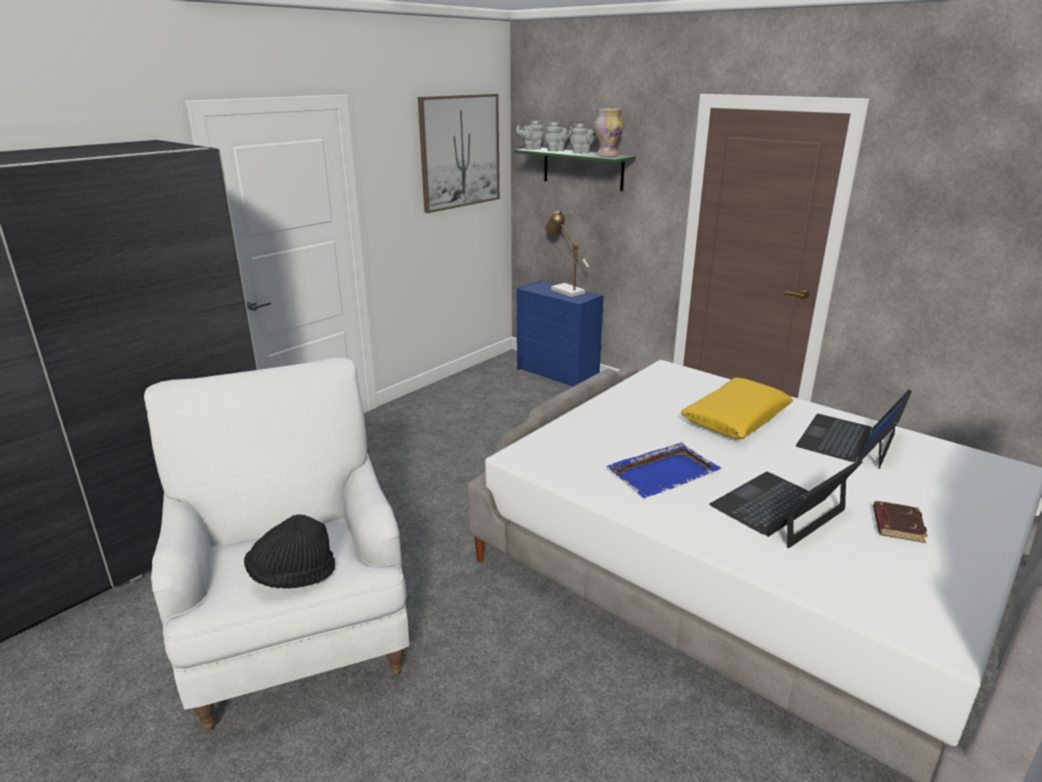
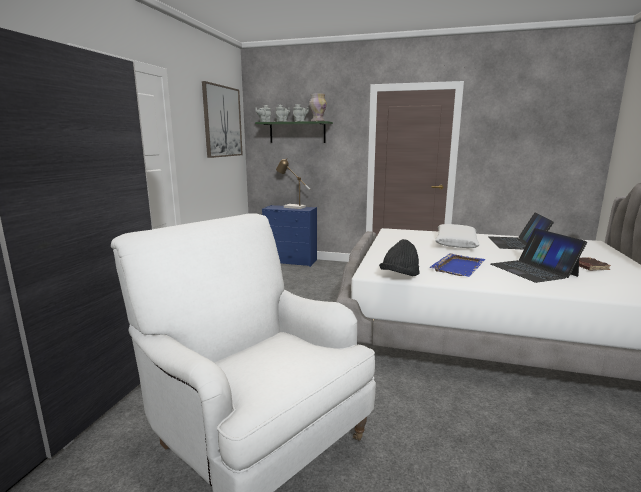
camera: 25 degrees left, 10 degrees down
black hat [244,514,335,589] -> black hat moved to [379,239,420,276]
yellow pillow [680,378,793,439] -> white pillow [435,224,479,248]
laptop [709,459,863,548] -> laptop turned 45 degrees counterclockwise [491,228,587,283]

